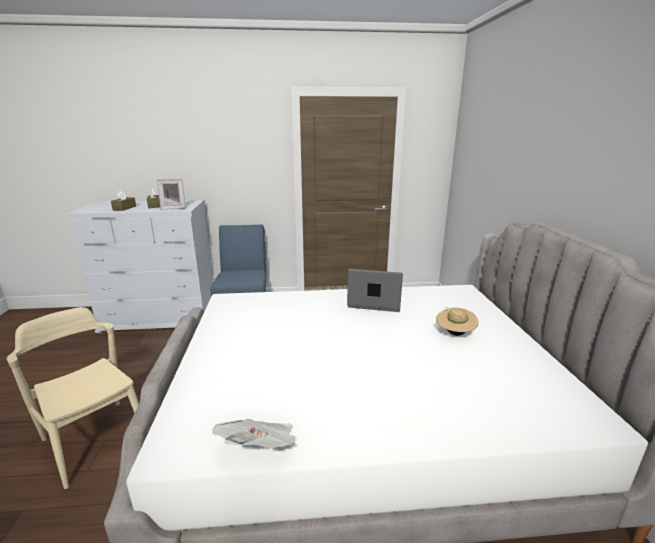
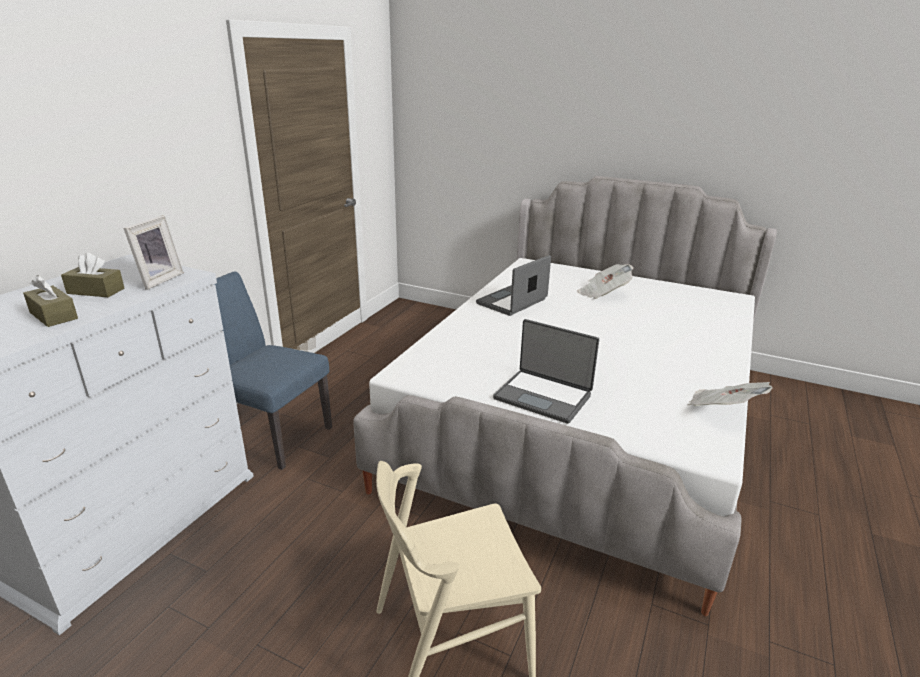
camera: 60 degrees left, 5 degrees up
beige hat [436,307,478,336] -> newspaper [577,264,634,299]
none -> laptop [493,319,599,424]

